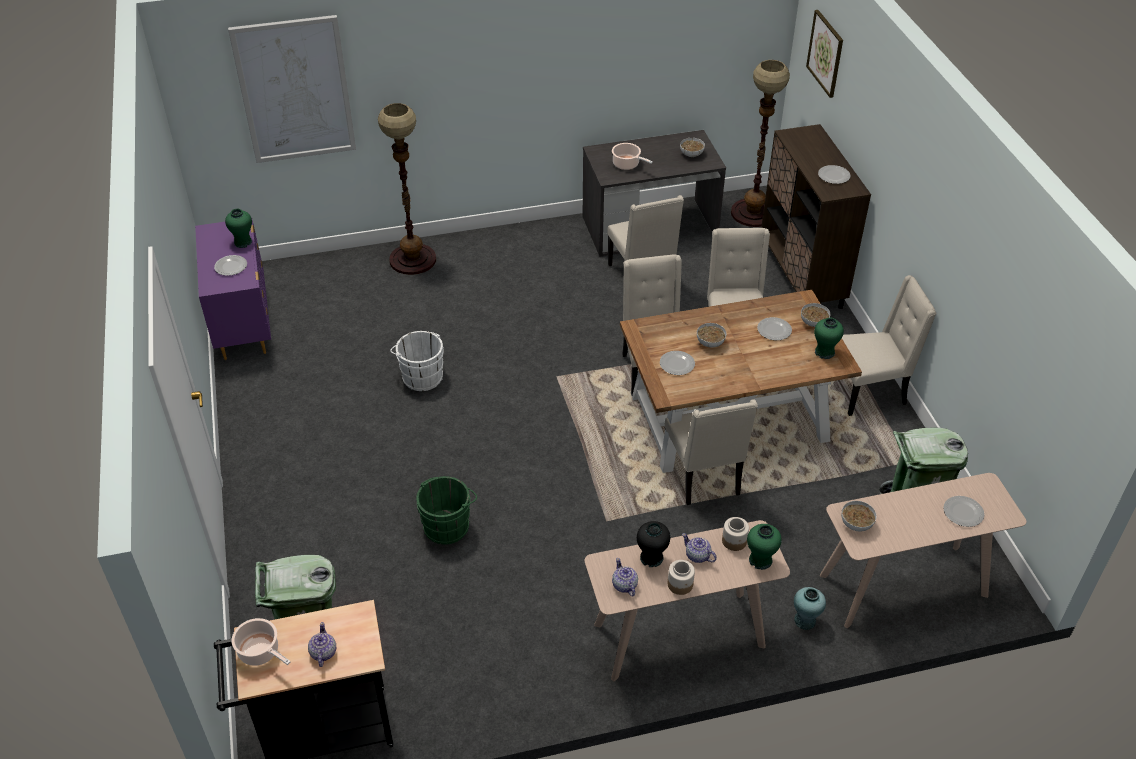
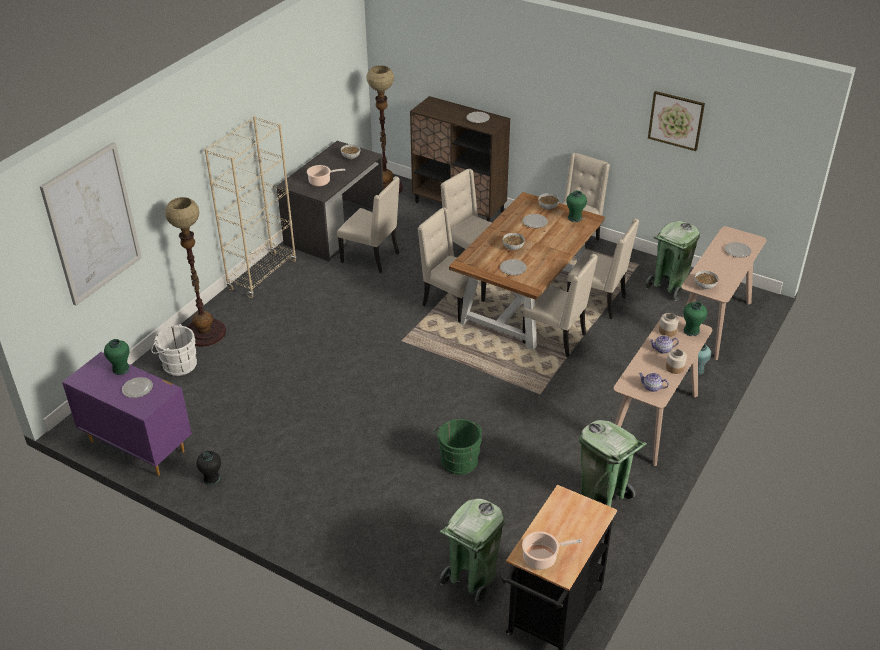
camera: 45 degrees left, 5 degrees down
teapot [308,622,336,667] -> none
white bucket [390,331,444,391] -> white bucket moved to [151,324,197,376]
black vase [637,521,670,567] -> black vase moved to [197,451,221,486]
picture [806,10,843,98] -> picture moved to [648,91,705,151]
none -> beige bookcase [204,116,297,298]
none -> beige chair [567,218,639,319]
none -> green trash can [579,420,647,507]

